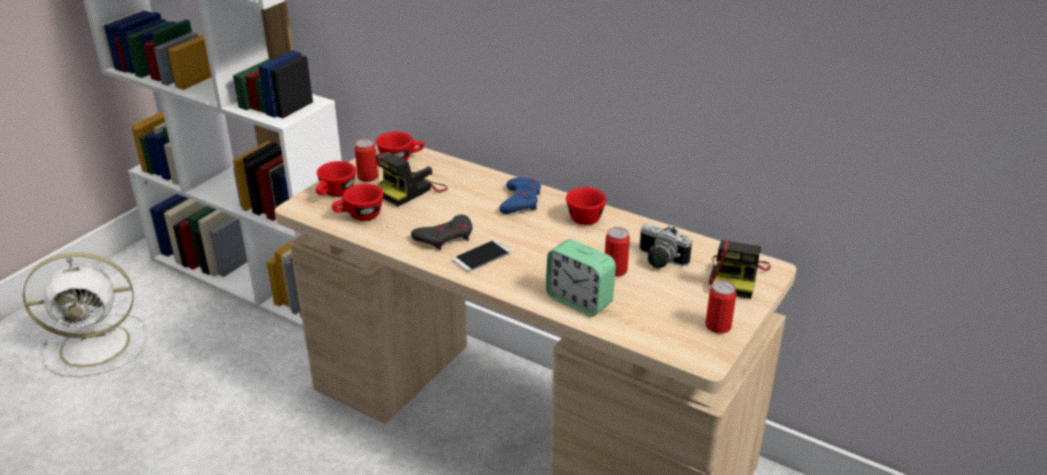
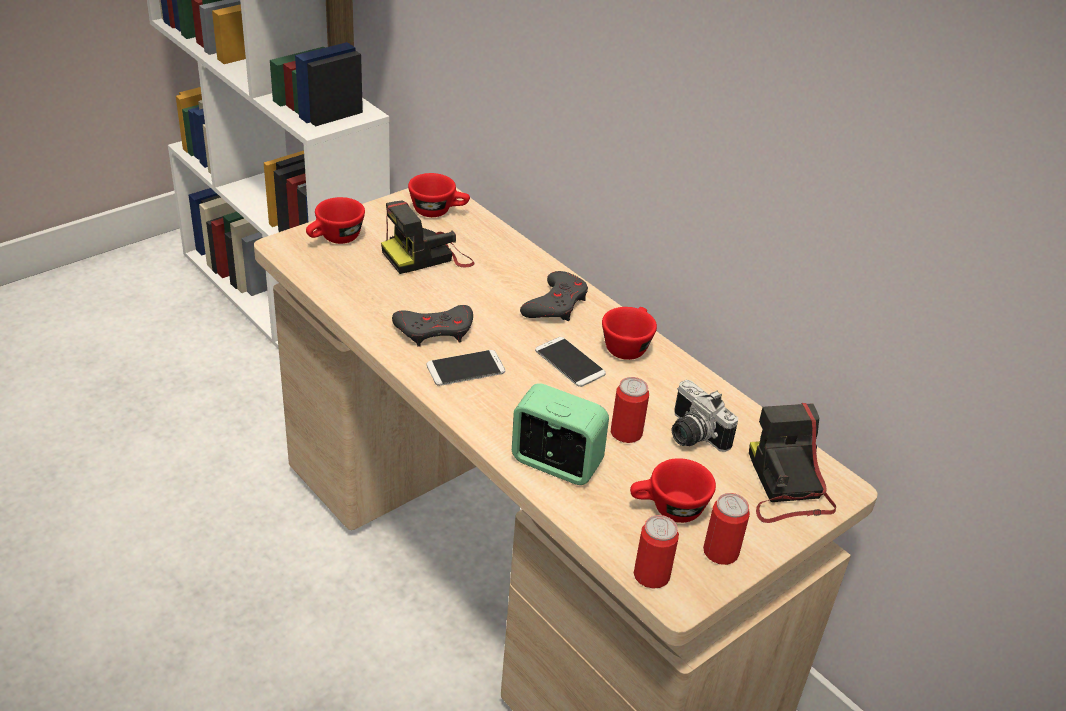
camera: 15 degrees right, 5 degrees up
white fan [23,252,147,377] -> none
red cup [332,184,383,221] -> red cup moved to [630,458,716,523]
can [354,139,378,182] -> can moved to [634,515,679,589]
blue game controller [499,177,541,214] -> grey game controller [520,271,588,321]
alarm clock [546,239,616,316] -> alarm clock turned 150 degrees clockwise [512,383,609,485]
camera [709,240,771,299] -> camera turned 135 degrees clockwise [749,403,836,523]
none -> phone [535,337,606,387]

